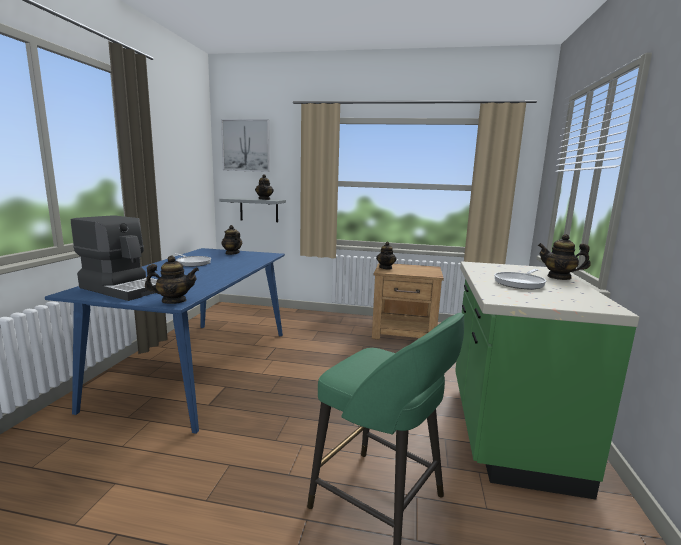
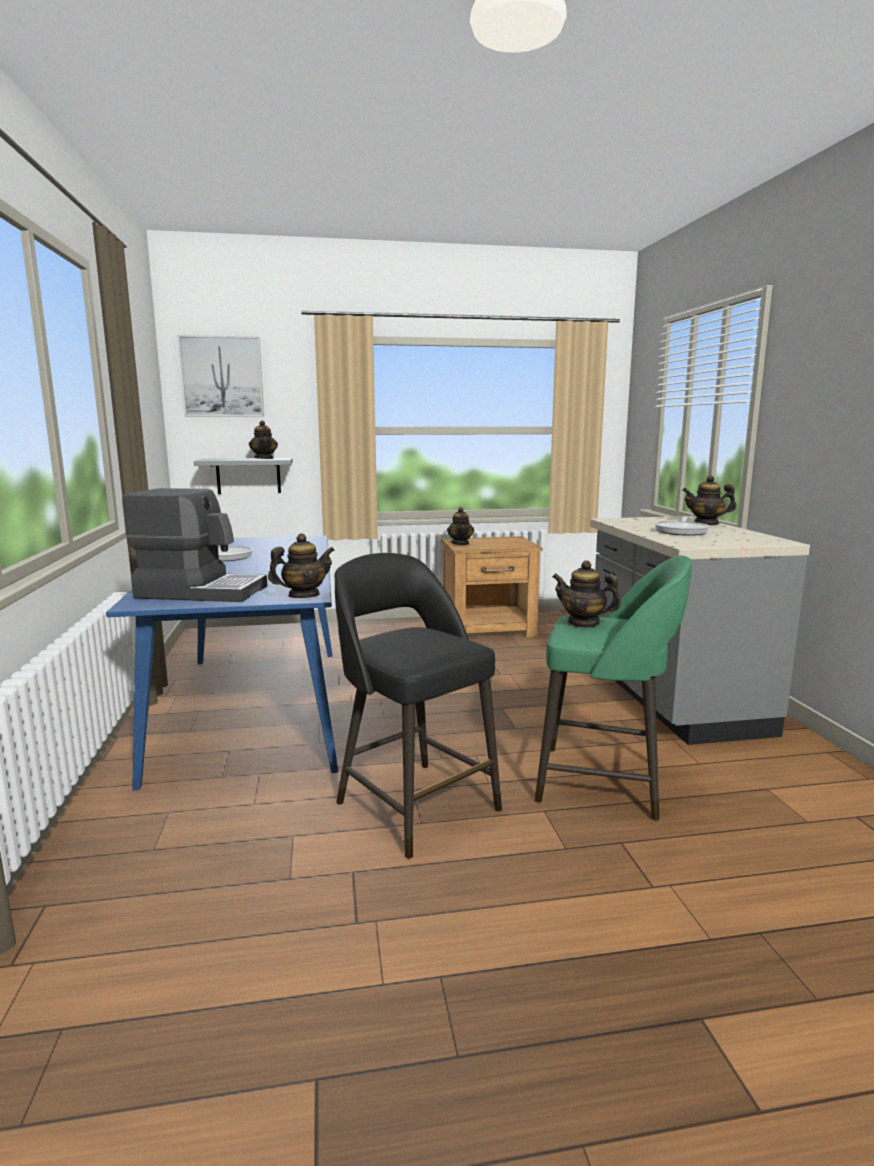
camera: 20 degrees left, 0 degrees up
teapot [222,225,242,255] -> teapot moved to [552,560,621,628]
green counter [455,261,640,500] -> grey counter [590,516,810,745]
none -> black stool [334,553,502,859]

